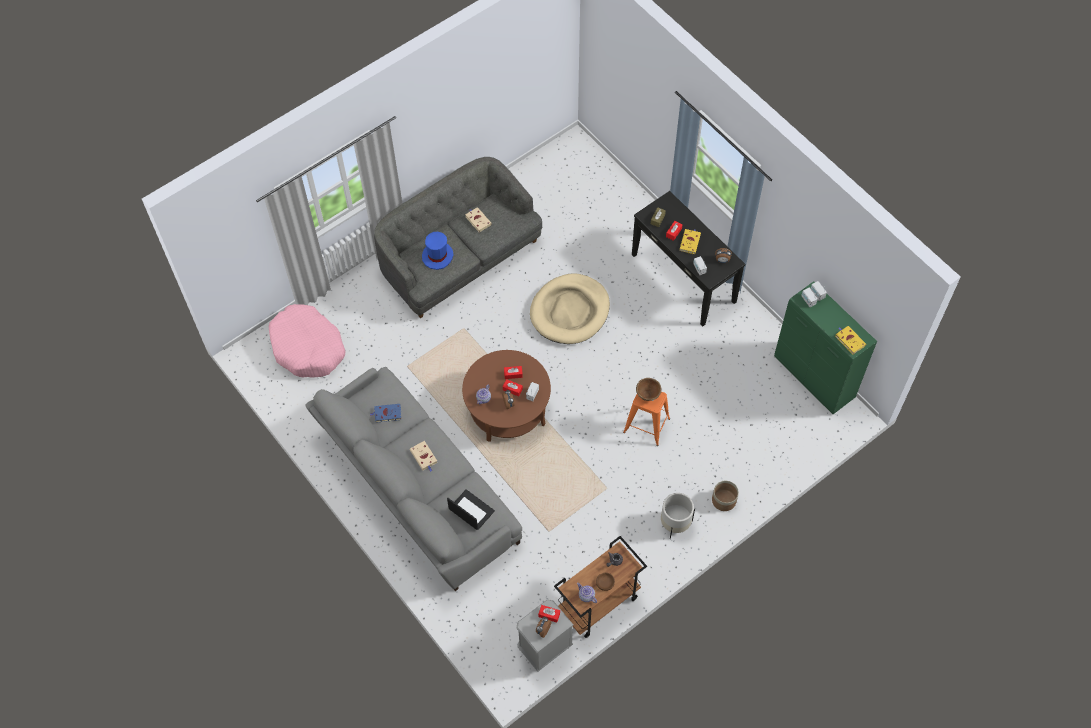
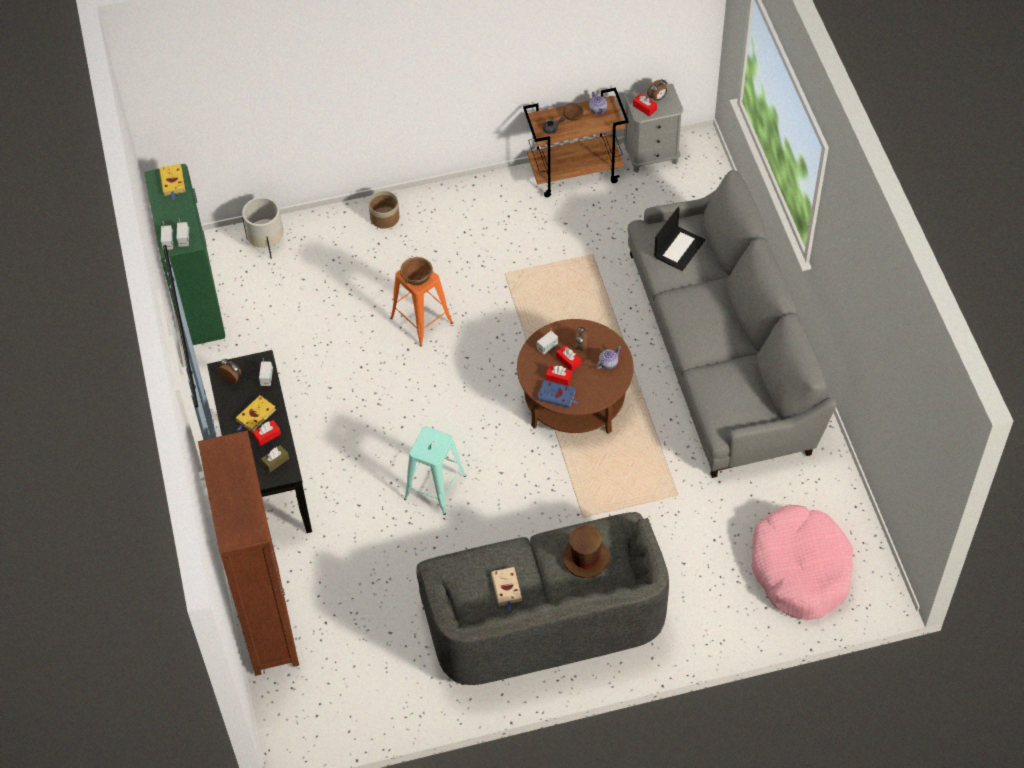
camera: 155 degrees left, 5 degrees down
blue book [370,404,401,423] -> blue book moved to [537,380,579,408]
beige book [410,441,438,472] -> none
blue hat [422,232,454,270] -> brown hat [562,525,610,578]
laptop [447,489,495,530] -> laptop turned 120 degrees counterclockwise [654,207,705,271]
beige dog bed [530,273,610,344] -> turquoise stool [404,427,466,515]
white planter [661,493,695,539] -> white planter moved to [242,197,284,259]
none -> brown bookcase [198,430,299,676]

